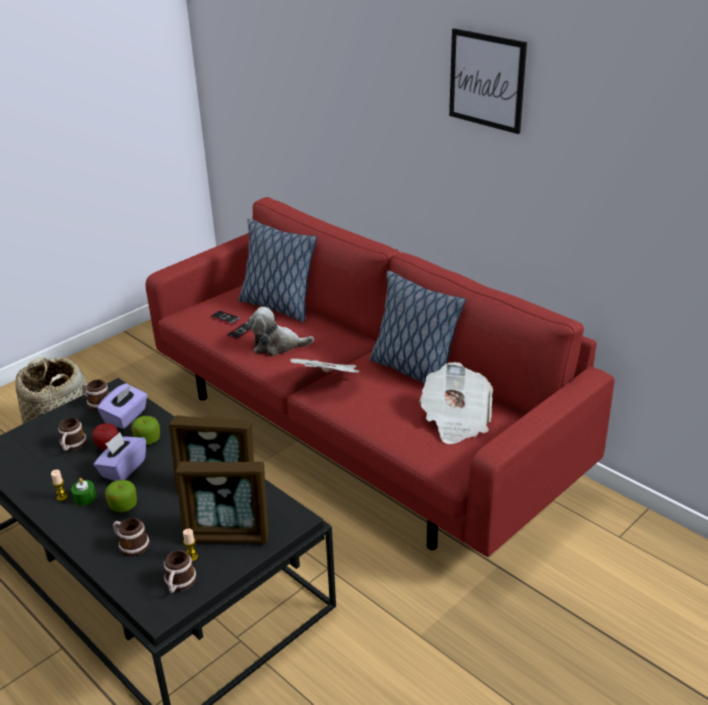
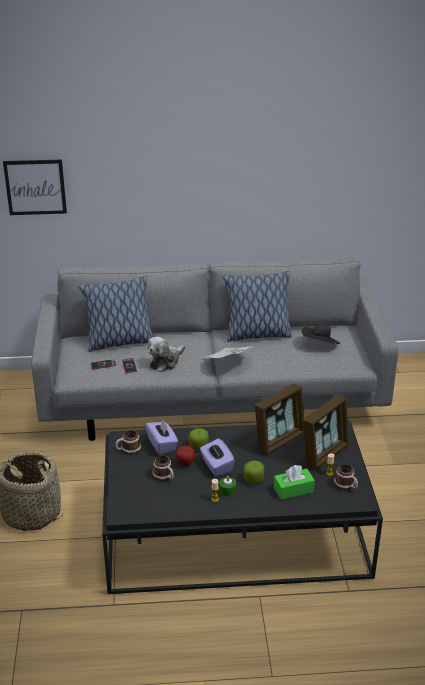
camera: 50 degrees left, 0 degrees up
mug [113,518,149,556] -> green tissue box [274,465,315,500]
red sofa [146,197,614,557] -> grey sofa [31,258,398,441]
newspaper [419,362,493,444] -> black hat [302,324,340,344]
picture [449,28,527,134] -> picture moved to [3,159,67,215]

